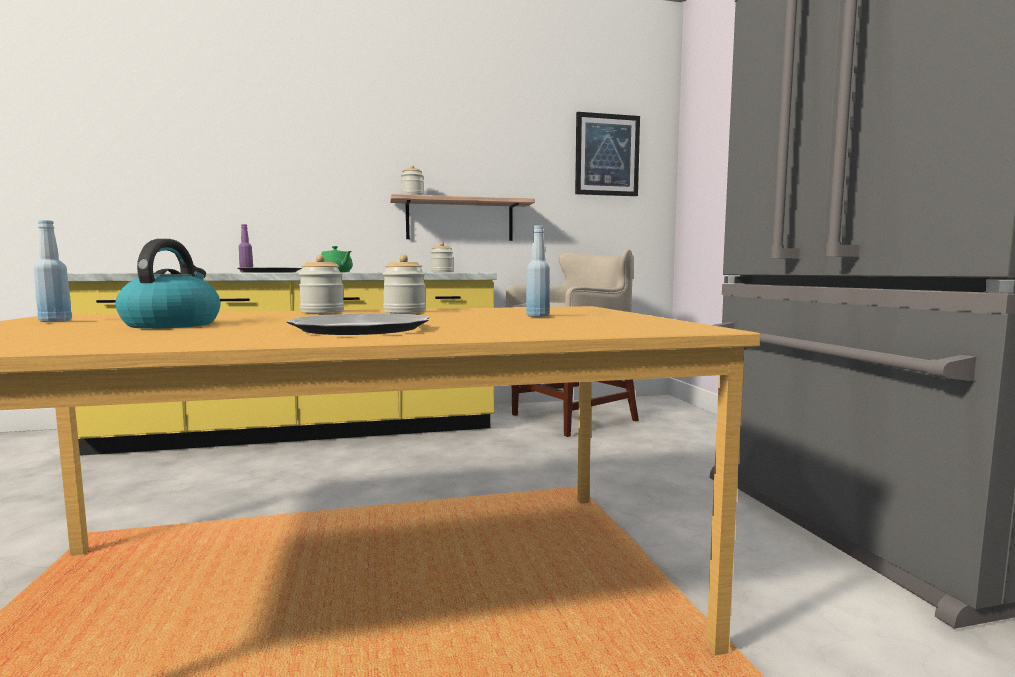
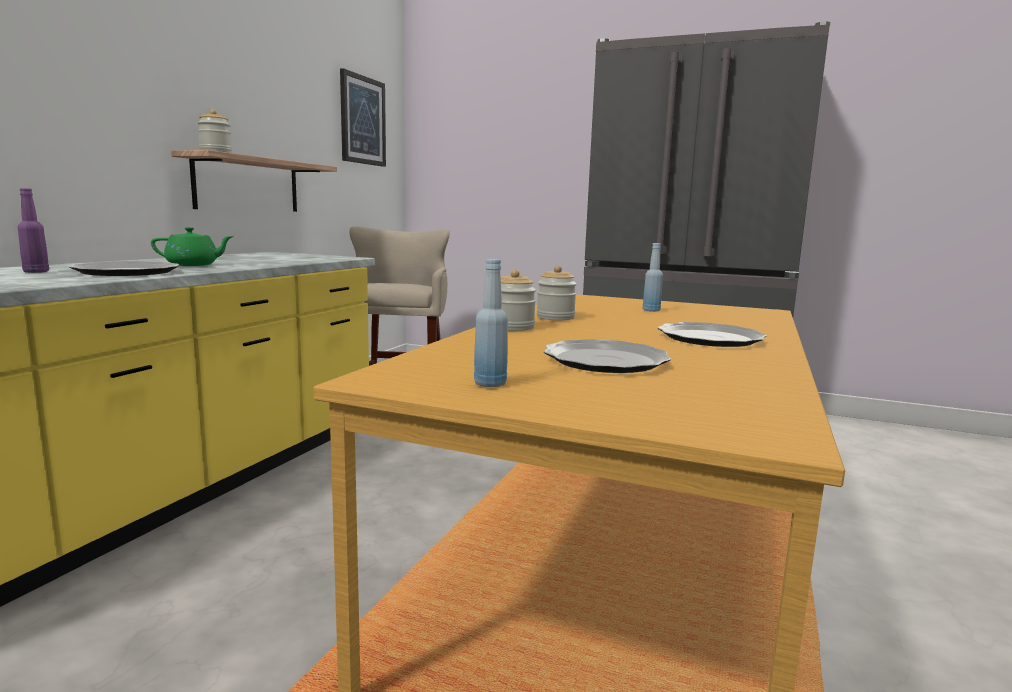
camera: 55 degrees left, 5 degrees up
kettle [115,239,221,329] -> plate [544,339,671,373]
jar [431,242,453,272] -> none

